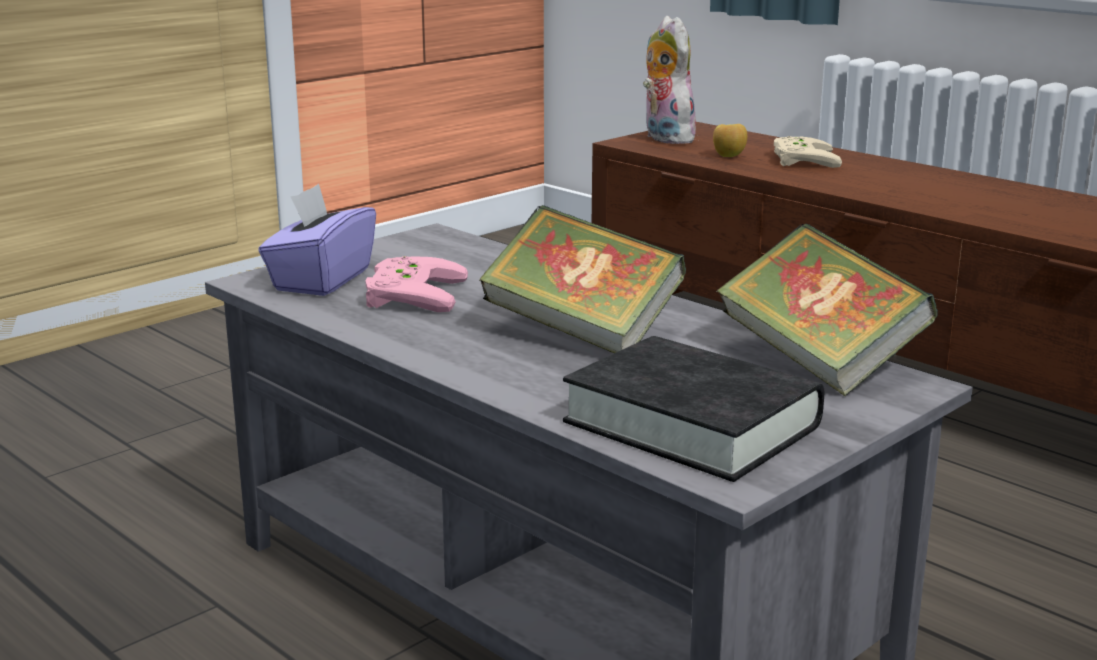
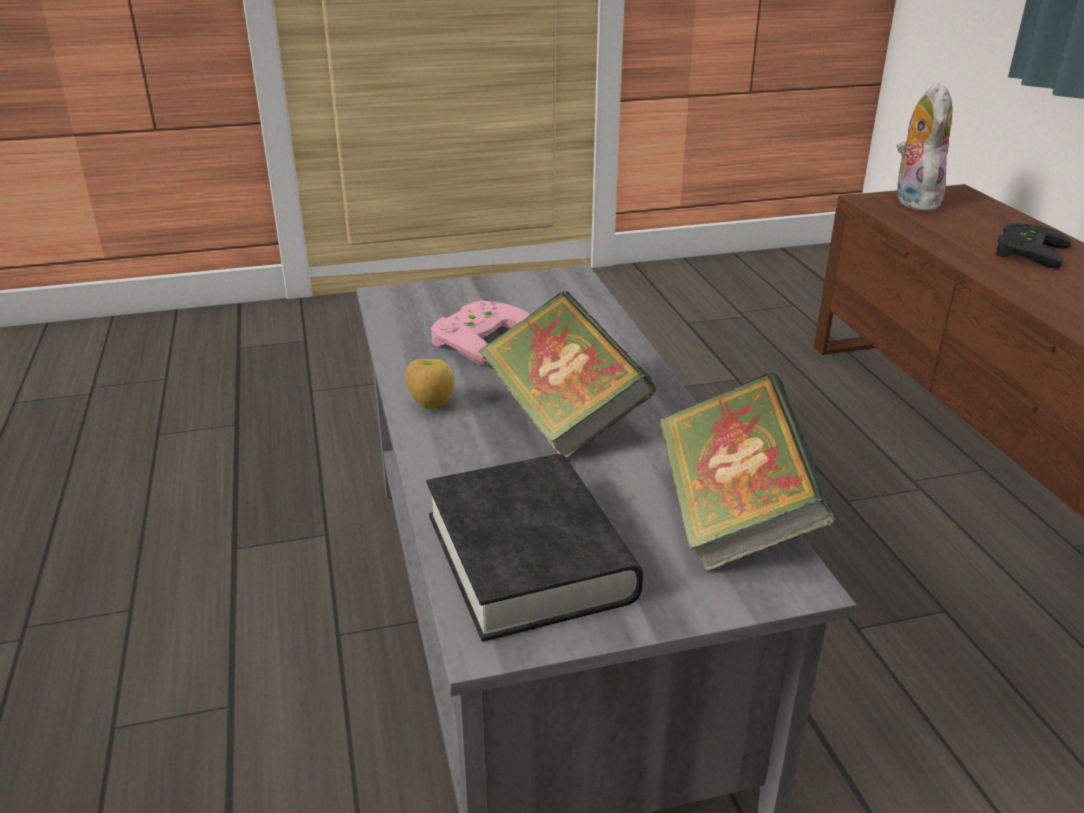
camera: 30 degrees right, 10 degrees up
purple tissue box [258,184,376,296] -> none
apple [713,124,747,157] -> apple moved to [405,359,455,409]
beige game controller [774,136,842,168] -> black game controller [996,223,1071,269]

